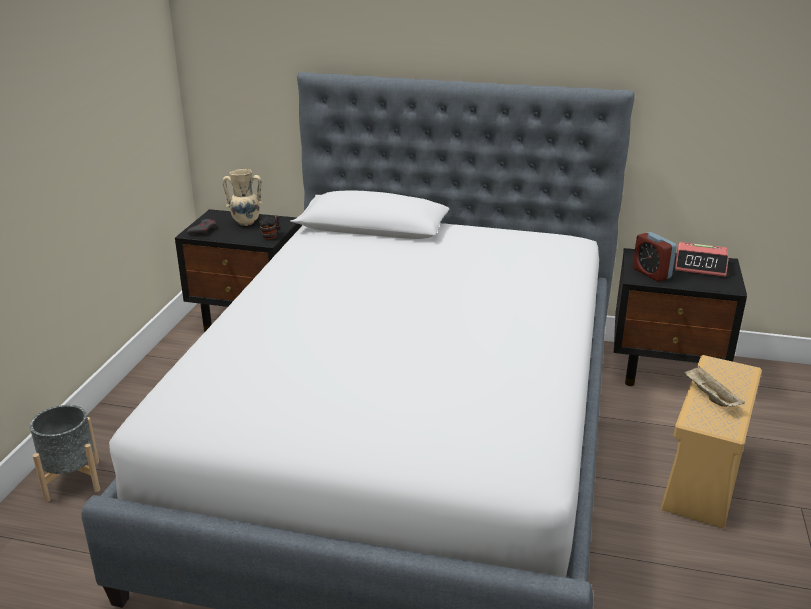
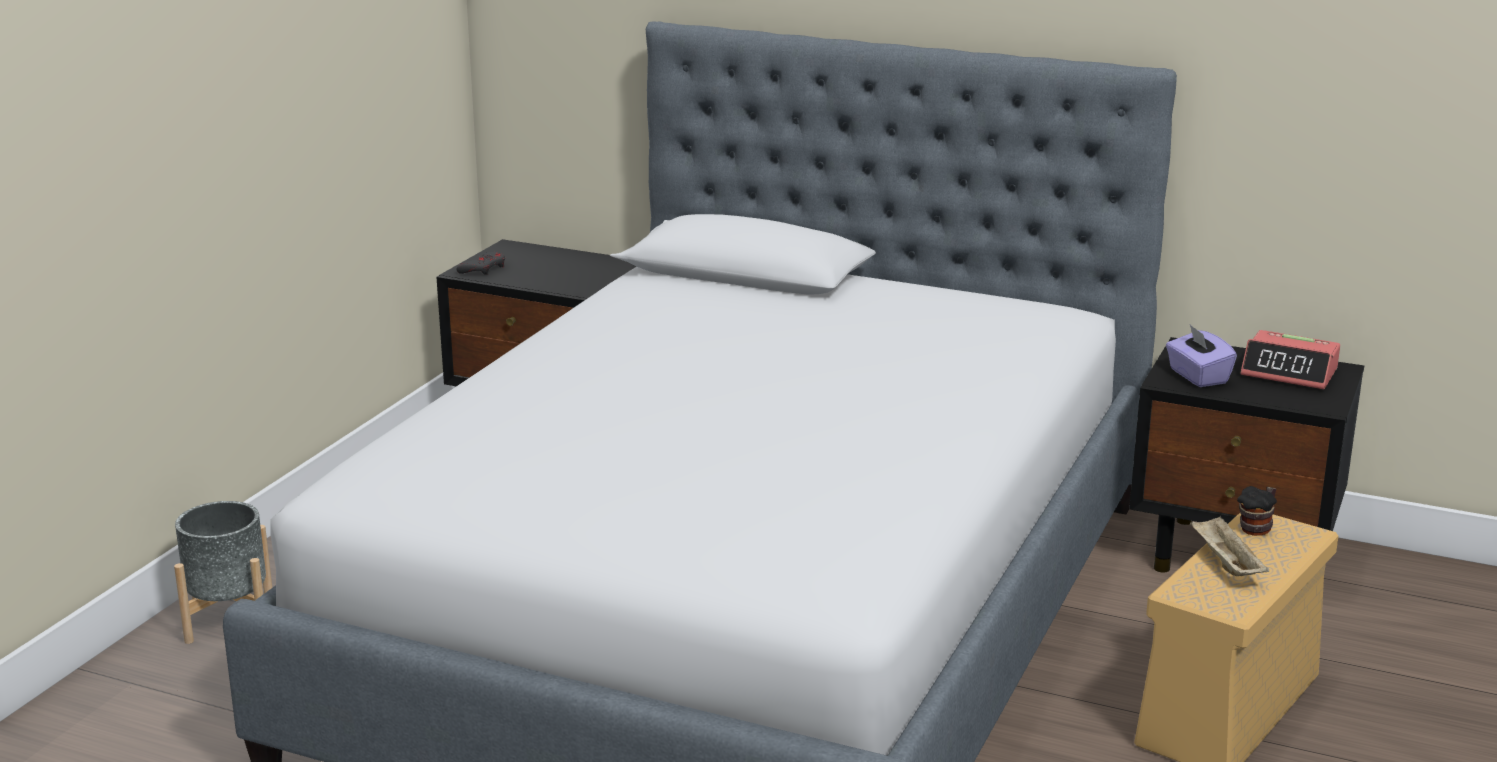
camera: 10 degrees right, 5 degrees down
beige vase [222,169,262,226] -> none
mug [259,216,281,239] -> mug moved to [1237,486,1277,536]
alarm clock [633,232,677,281] -> purple tissue box [1166,325,1237,387]

